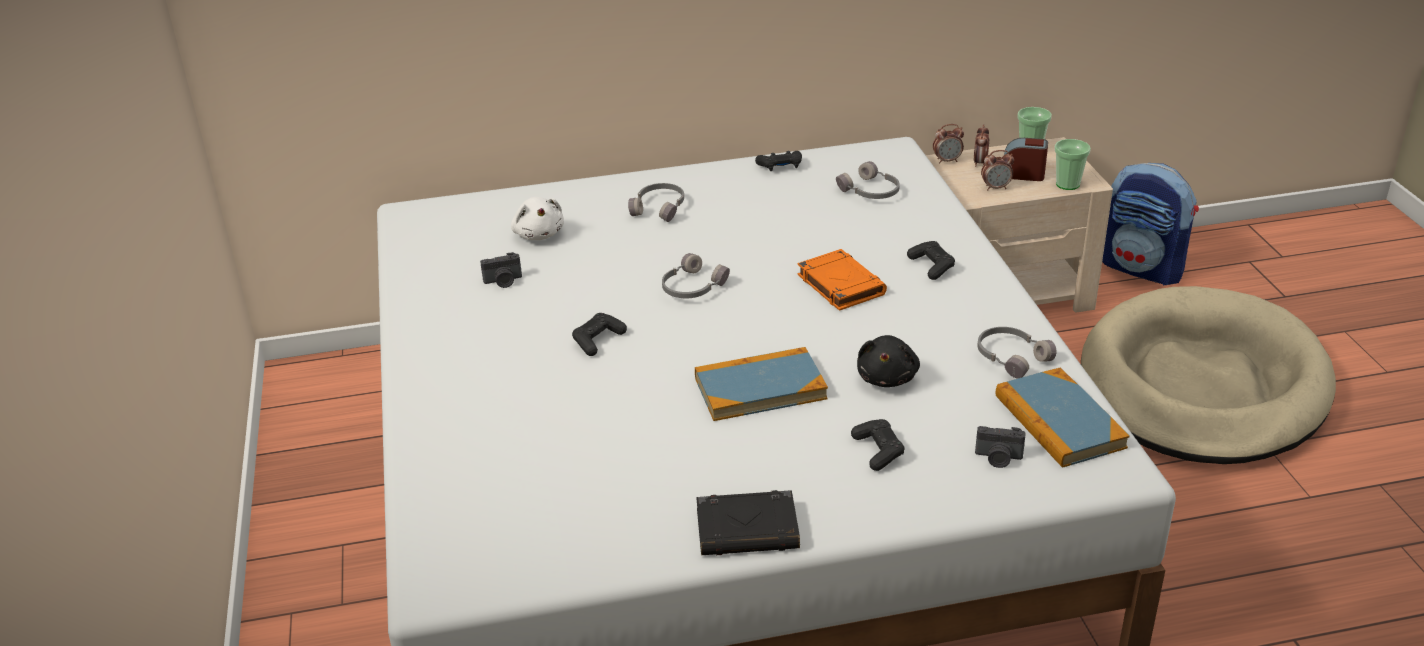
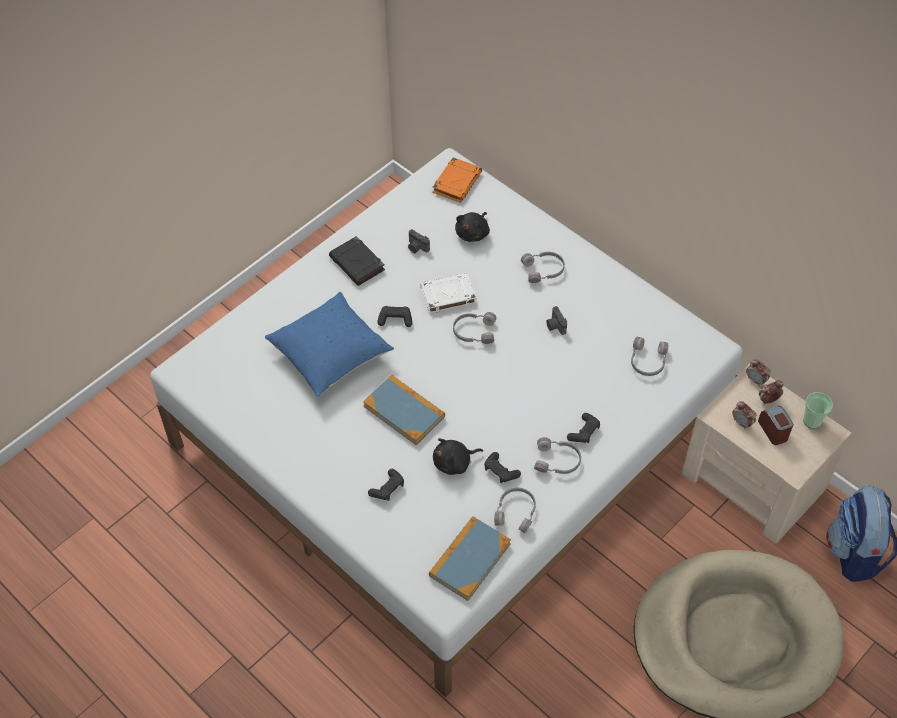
camera: 55 degrees right, 20 degrees up
white plush toy [511,197,564,240] -> black plush toy [455,212,490,242]
black book [696,490,800,555] -> black book moved to [329,236,385,286]
black game controller [755,151,802,171] -> black game controller moved to [484,452,521,483]
orange book [798,249,887,311] -> orange book moved to [432,157,482,203]
camera [975,426,1026,468] -> camera moved to [546,306,567,335]
cup [1054,139,1091,190] -> none
none -> blue pillow [265,292,394,397]
none -> white book [420,273,476,314]
none -> grey headphones [534,437,581,474]

